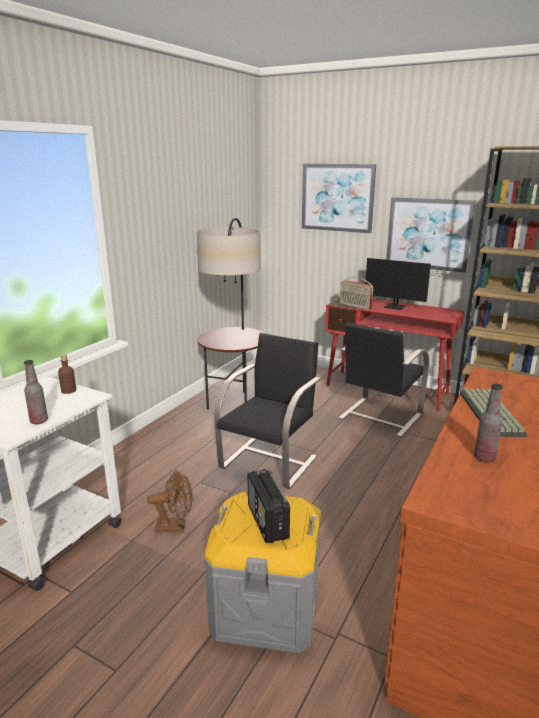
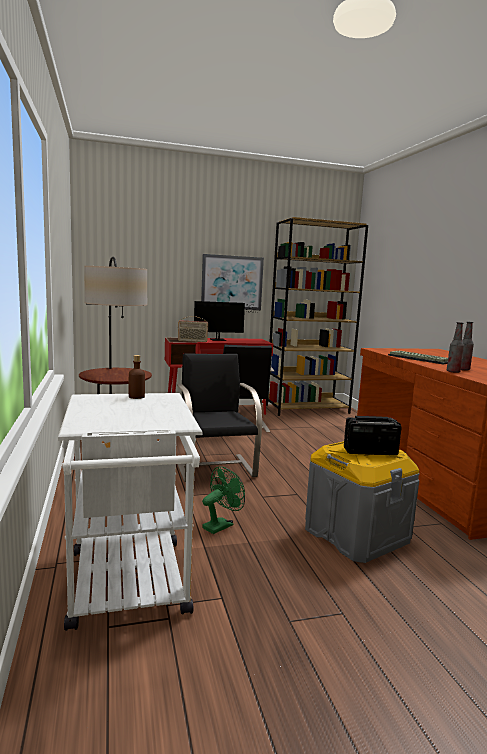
camera: 45 degrees left, 10 degrees down
bottle [24,360,48,424] -> bottle moved to [447,322,464,373]
brown fan [147,470,192,532] -> green fan [202,466,245,534]
radio [247,469,290,543] -> radio turned 150 degrees clockwise [344,416,402,455]
picture [302,164,376,233] -> none

